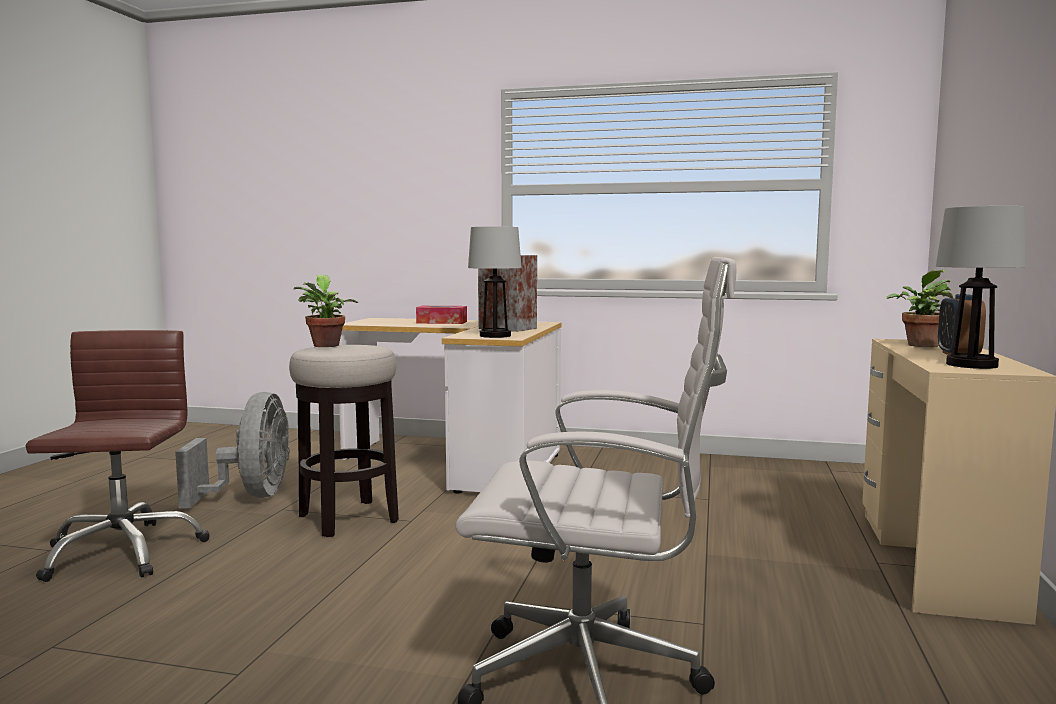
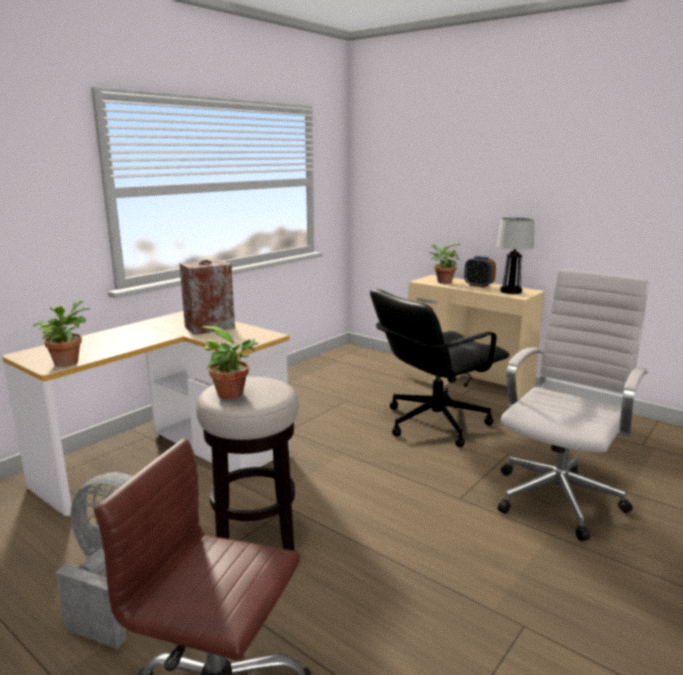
camera: 65 degrees left, 10 degrees up
tissue box [416,306,467,324] -> none
table lamp [468,226,522,338] -> none
none -> potted plant [33,300,90,367]
none -> black office chair [370,289,509,447]

